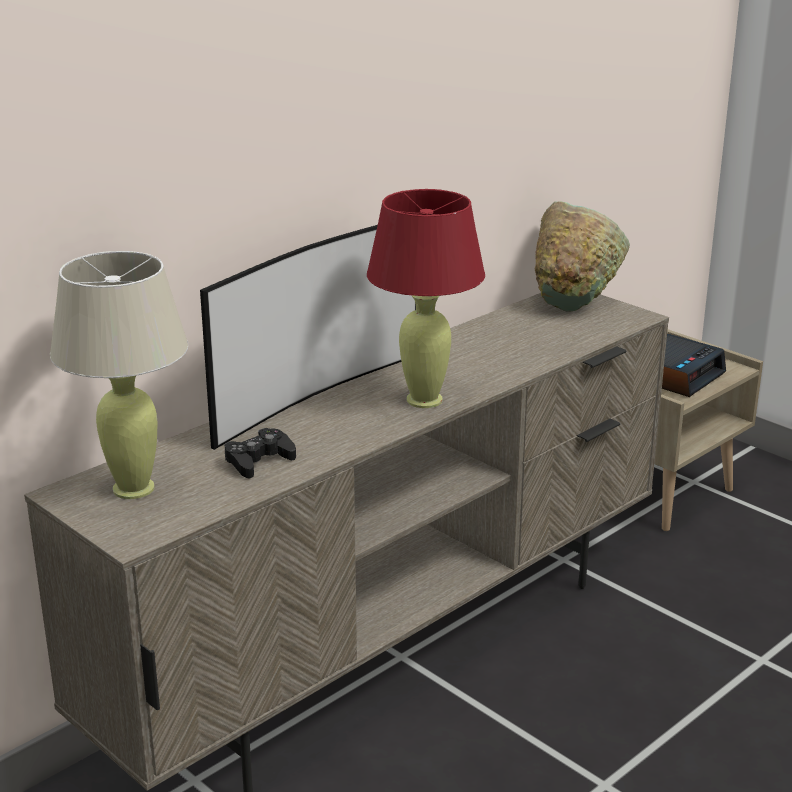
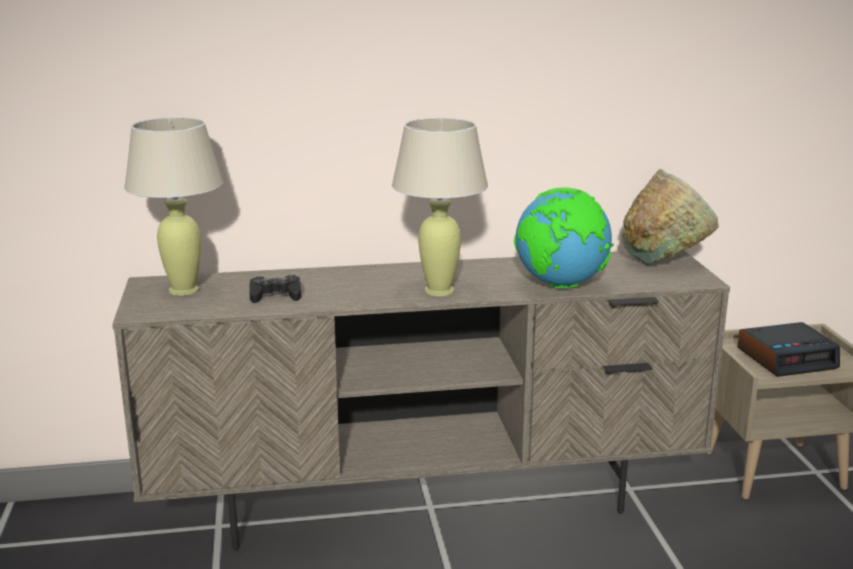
camera: 35 degrees right, 5 degrees down
television [200,225,416,450] -> none
red table lamp [367,189,485,408] -> beige table lamp [392,118,488,296]
none -> globe [514,187,614,288]

